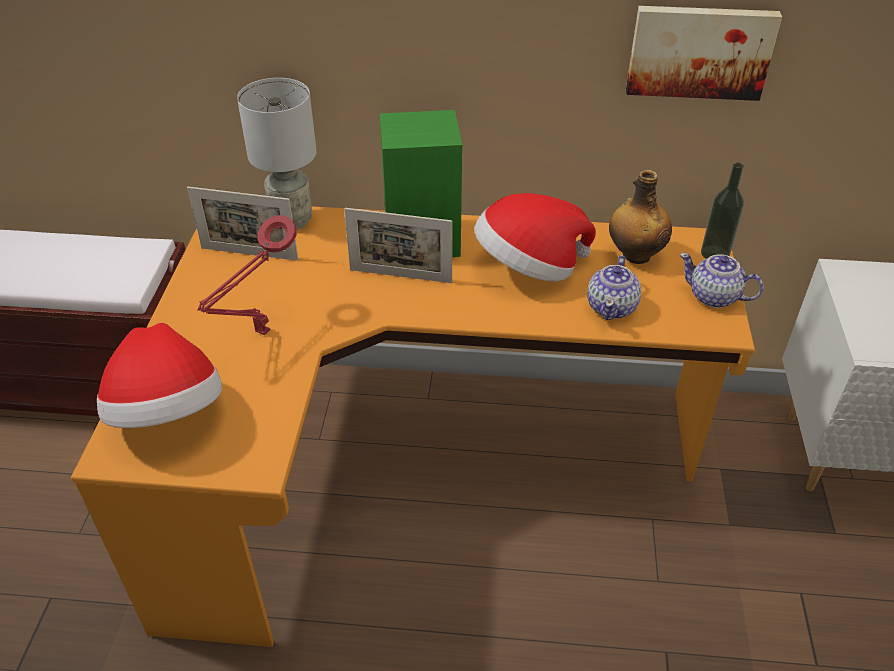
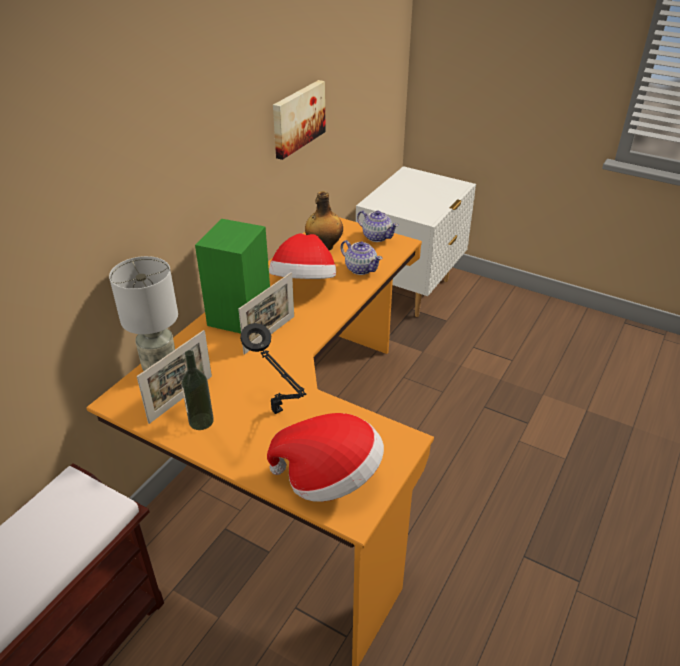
camera: 65 degrees left, 5 degrees down
red table lamp [197,215,297,335] -> black table lamp [240,323,307,414]
teapot [680,253,763,308] -> teapot turned 105 degrees counterclockwise [357,210,399,242]
bottle [701,163,744,259] -> bottle moved to [181,350,214,430]

